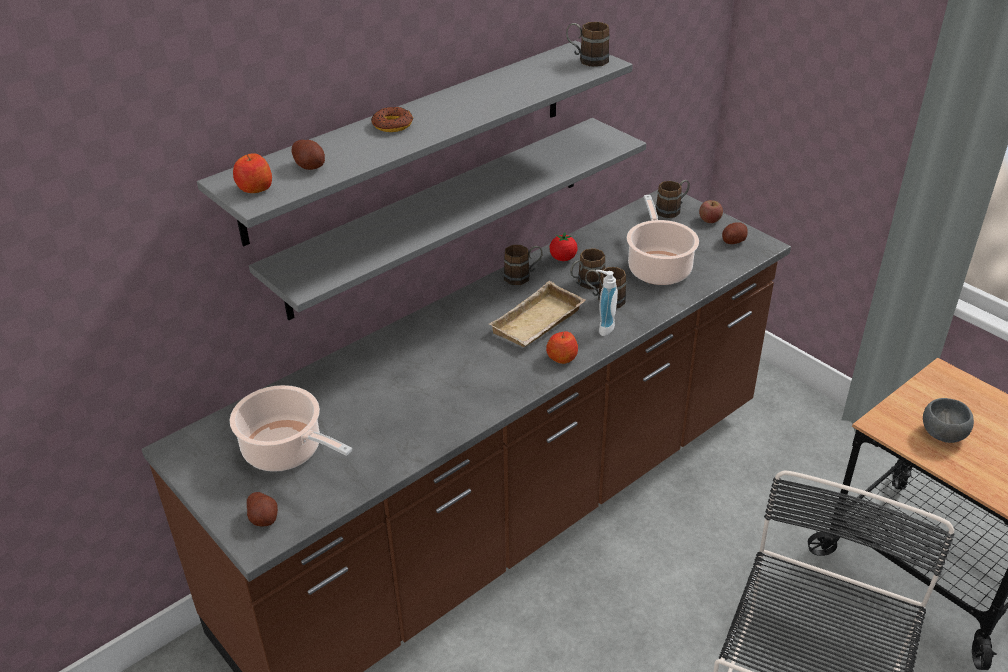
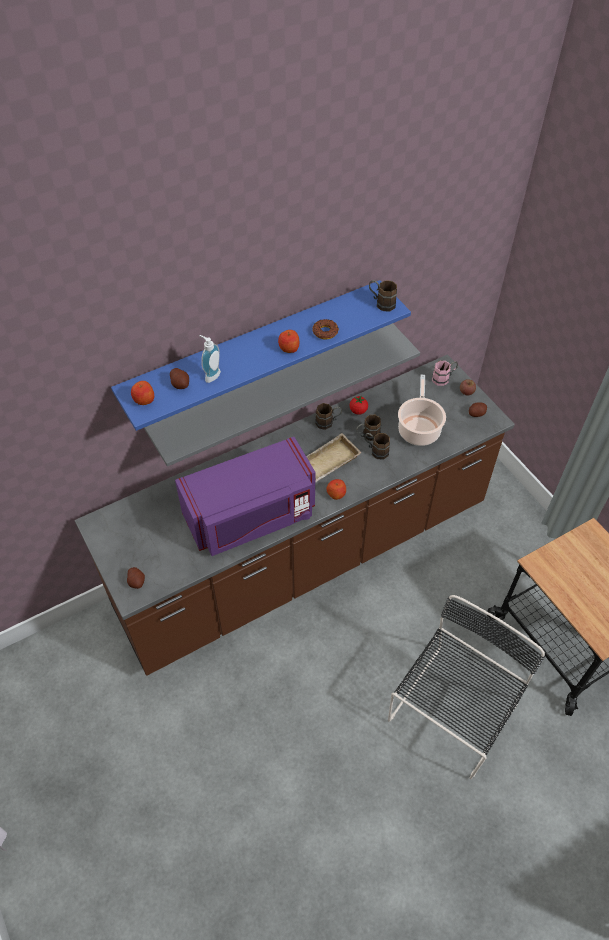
camera: 10 degrees right, 15 degrees up
grey shelf [197,41,633,246] -> blue shelf [111,280,411,431]
cooking pot [230,385,352,472] -> none
donut [371,107,414,132] -> donut moved to [312,319,339,340]
soap dispenser [596,270,618,336] -> soap dispenser moved to [199,335,221,383]
brown mug [656,180,690,218] -> pink mug [432,361,458,386]
grey bowl [923,398,974,443] -> none
none -> purple microwave [175,437,316,556]
none -> apple [278,330,299,353]

